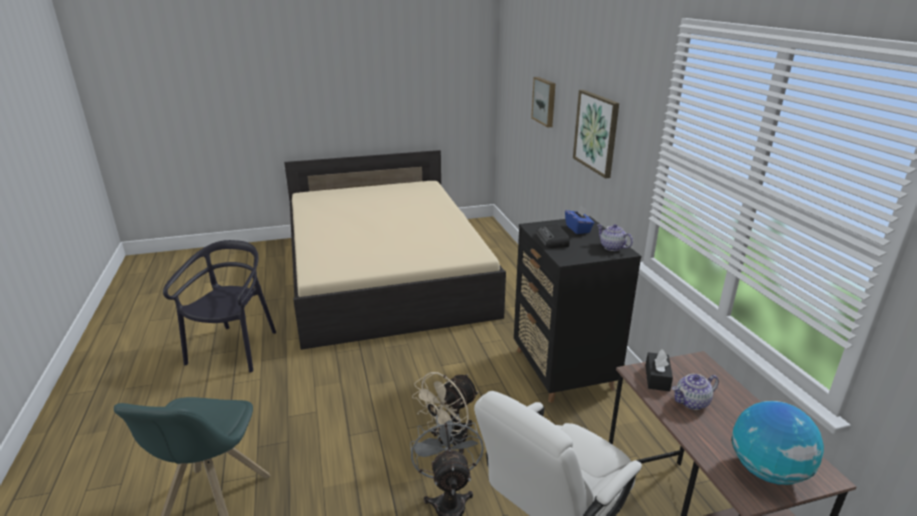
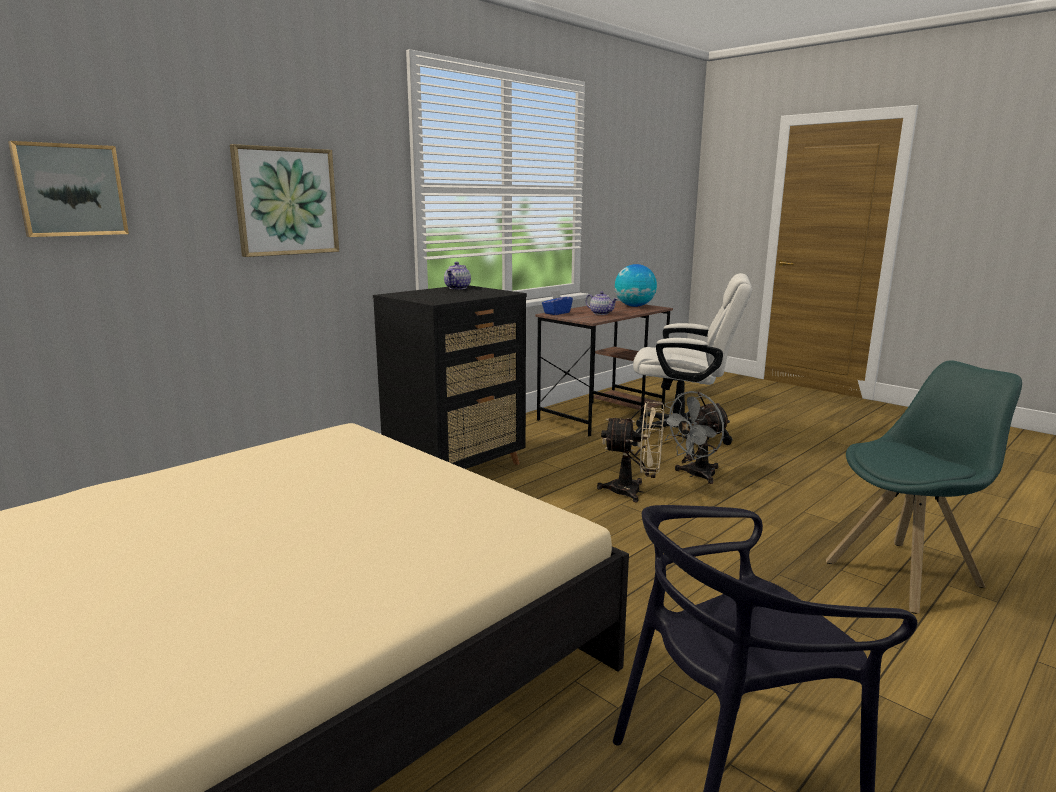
camera: 120 degrees left, 10 degrees down
radio [536,224,570,248] -> none
blue tissue box [565,206,594,234] -> blue tissue box moved to [542,290,573,315]
black tissue box [645,349,673,392] -> none

